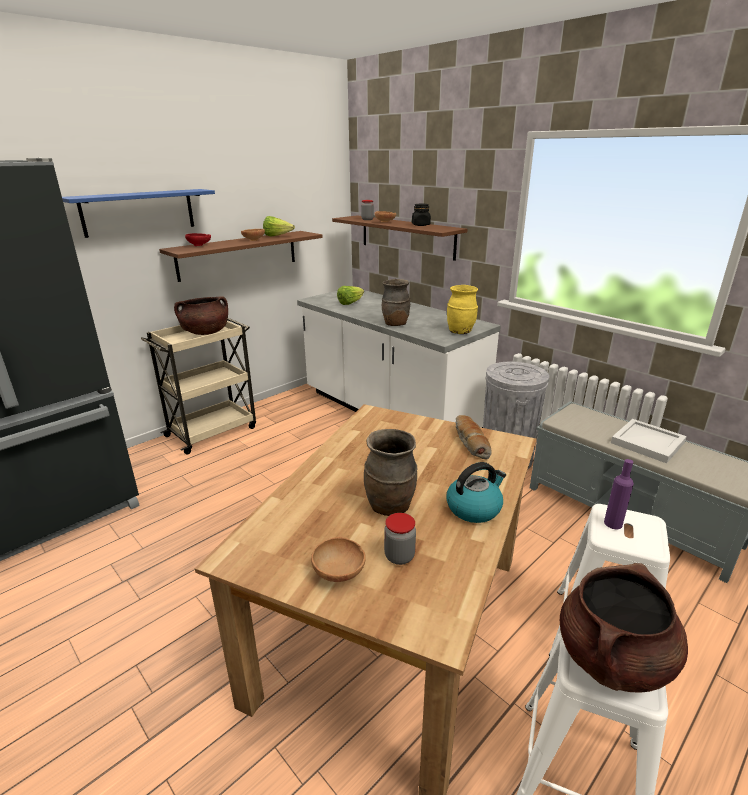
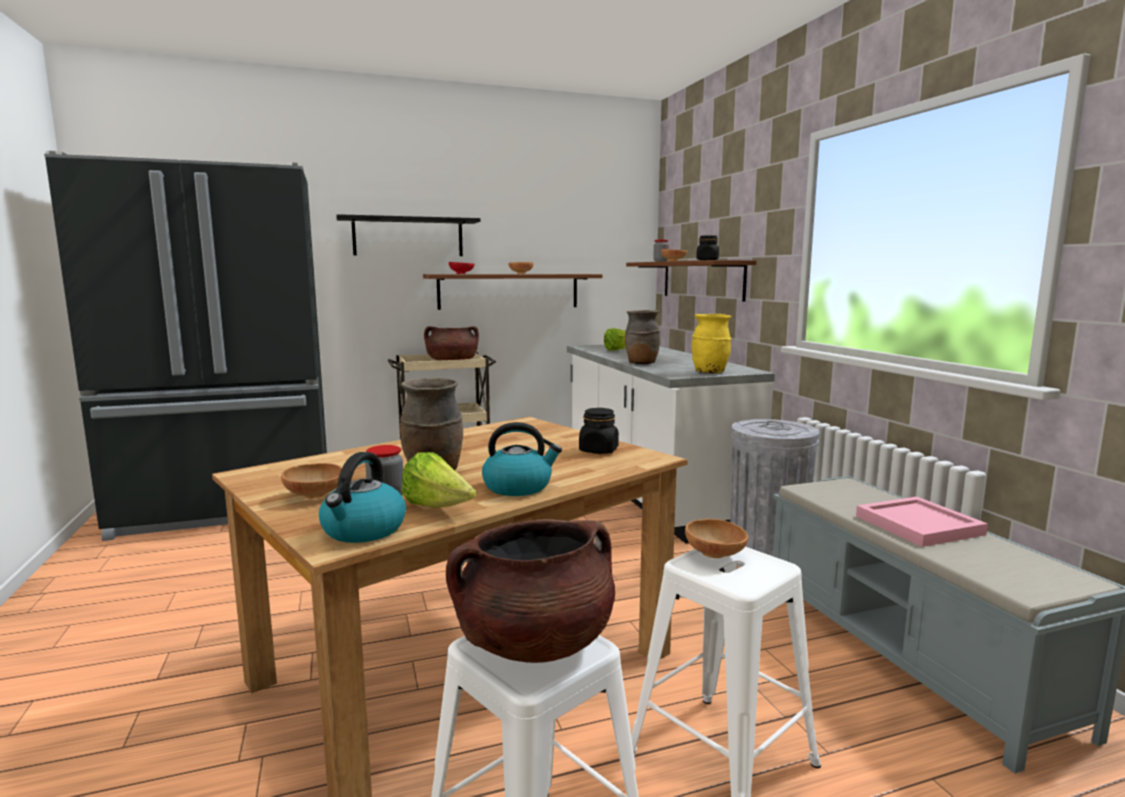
camera: 25 degrees right, 15 degrees down
blue shelf [62,189,215,238] -> black shelf [336,214,481,256]
lettuce [263,216,295,236] -> lettuce moved to [402,452,476,508]
bread [456,415,492,459] -> black jar [579,408,619,454]
purple bottle [604,459,634,529] -> brown bowl [685,519,748,558]
white tray [611,419,687,463] -> pink tray [856,497,988,547]
none -> kettle [319,452,406,543]

